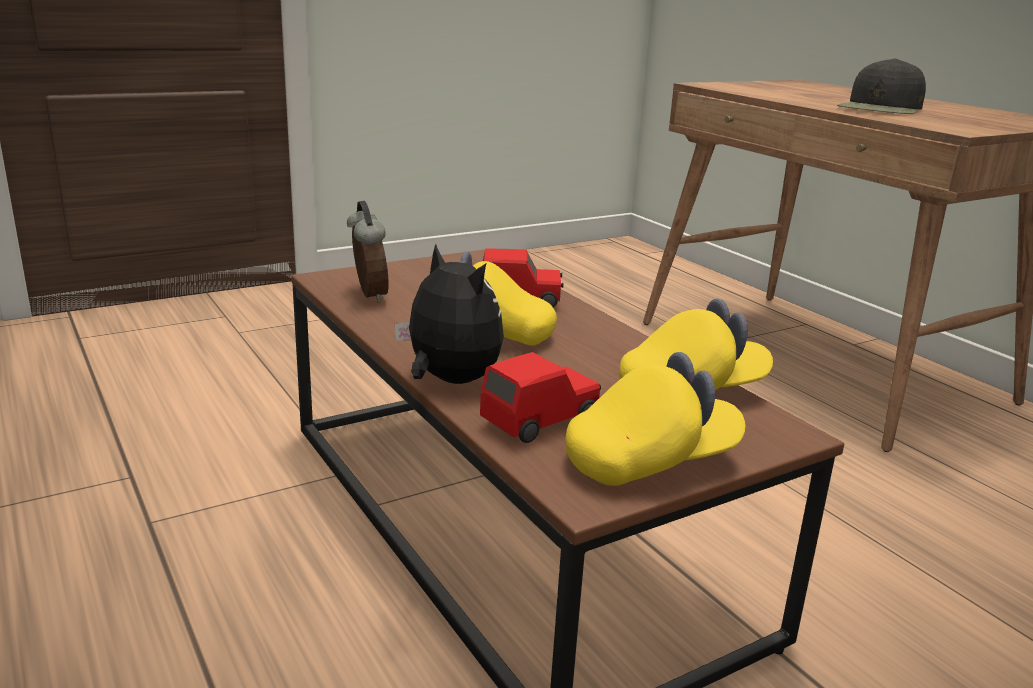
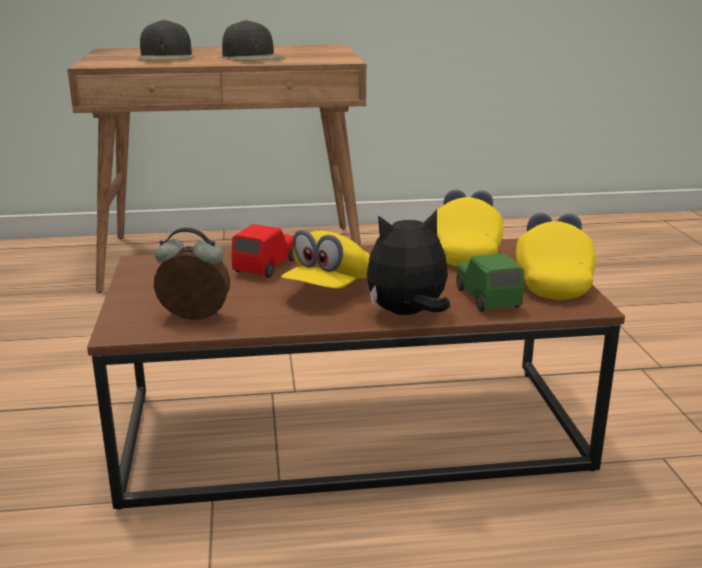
camera: 65 degrees left, 0 degrees up
red toy car [480,352,601,443] -> green toy car [456,253,524,312]
none -> black cap [137,20,192,60]

